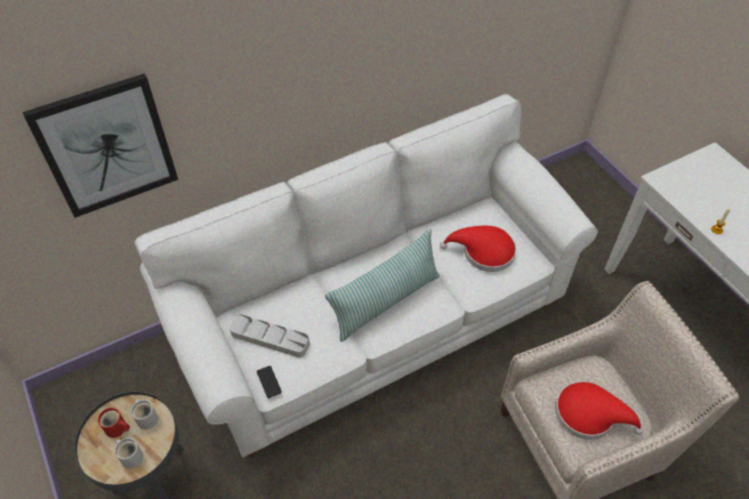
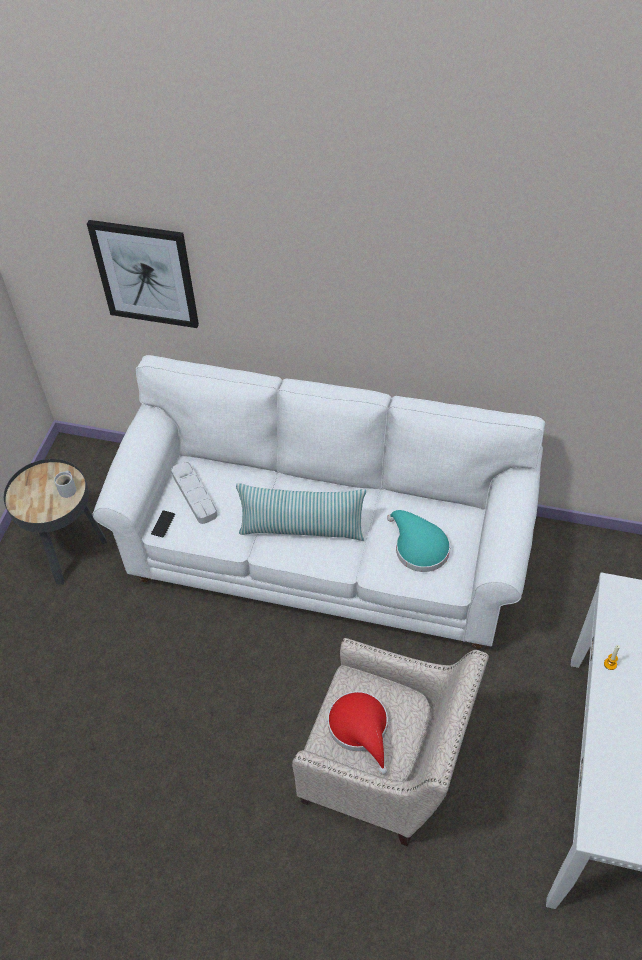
camera: 45 degrees right, 0 degrees up
red mug [98,408,130,438] -> none
white mug [115,438,143,469] -> none
red hat [440,226,516,272] -> turquoise hat [387,510,450,572]

